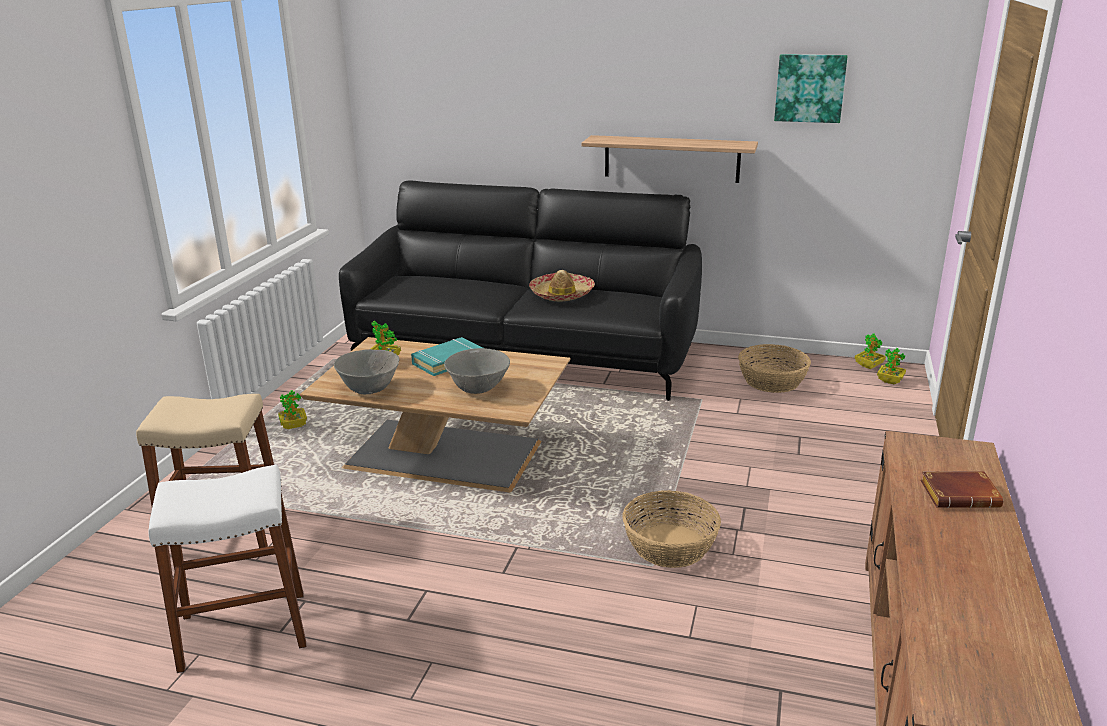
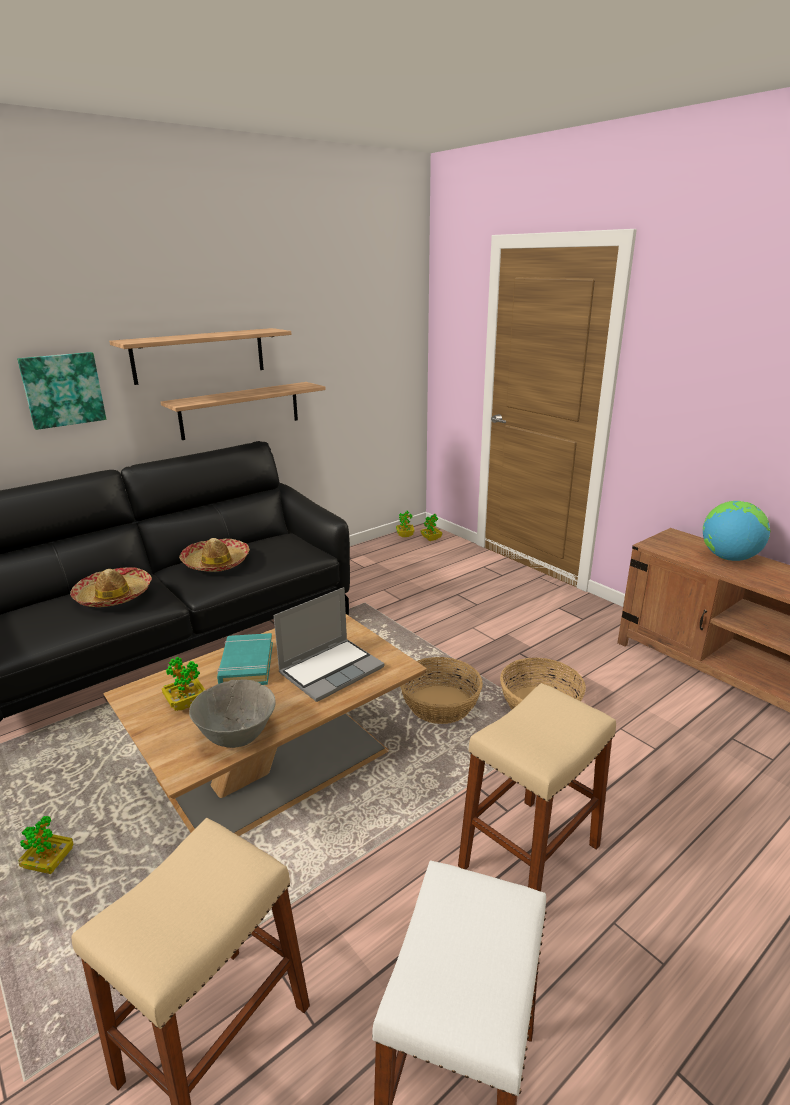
camera: 55 degrees left, 0 degrees up
grey bowl [444,348,510,394] -> laptop [274,587,385,702]
basket [738,344,811,393] -> basket moved to [400,657,483,724]
picture [774,54,848,123] -> picture moved to [17,352,106,430]
brown book [920,471,1003,508] -> globe [703,501,771,561]
none -> hat [70,567,152,607]
none -> shelf [109,328,292,385]
none -> beige stool [458,683,616,892]

